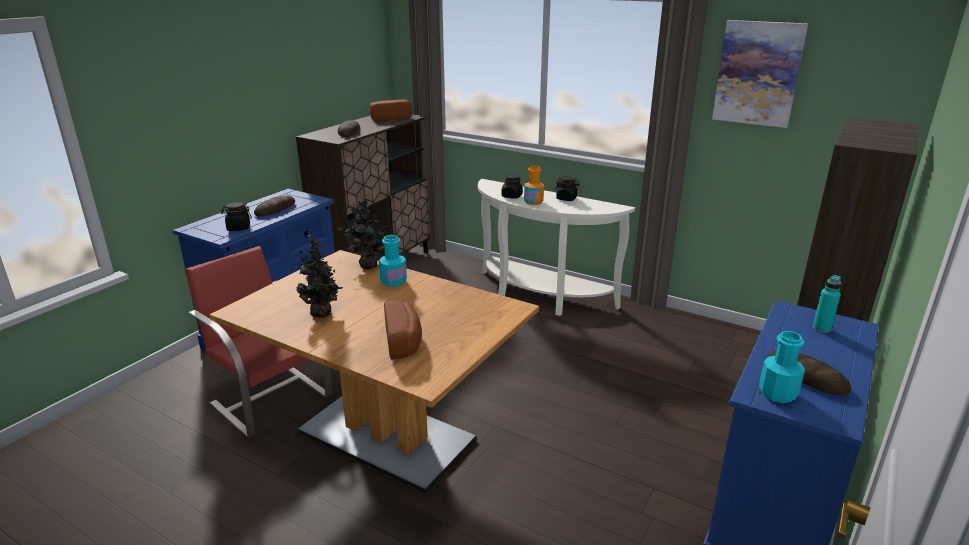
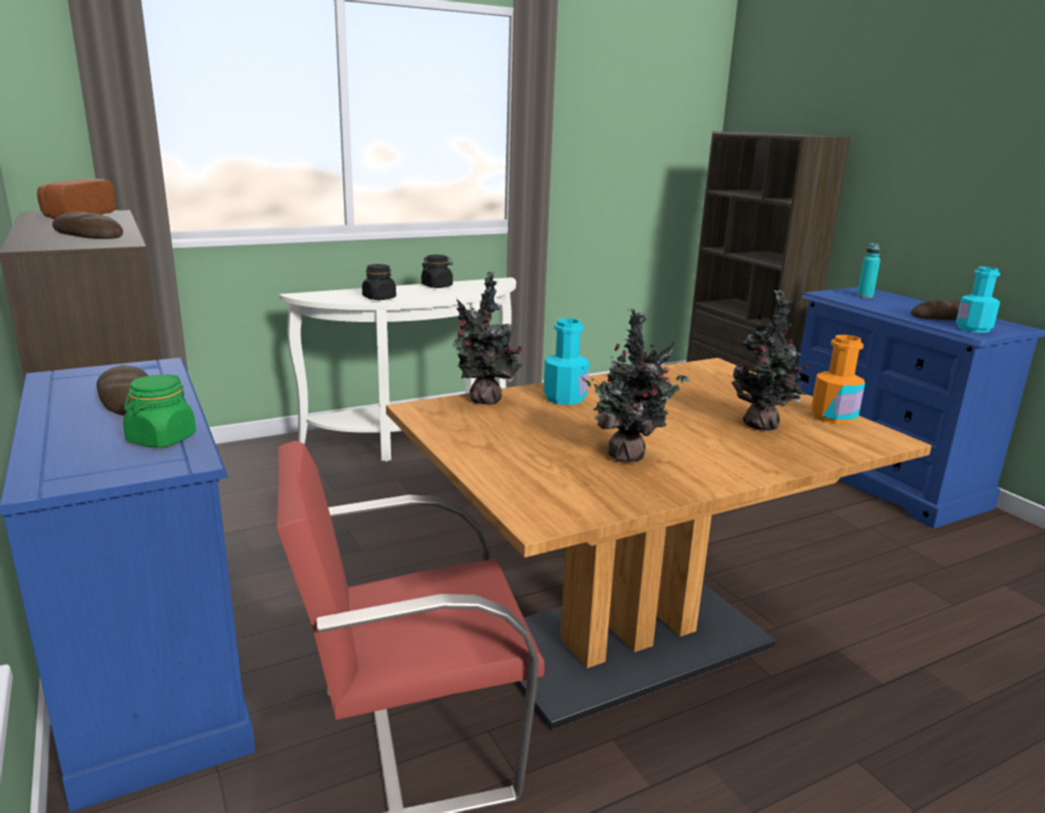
camera: 60 degrees left, 5 degrees down
black jar [221,202,252,231] -> green jar [123,374,196,448]
bread [384,301,422,359] -> potted plant [731,290,808,431]
orange bottle [524,166,544,205] -> orange bottle moved to [811,335,865,424]
picture [712,20,808,128] -> none

